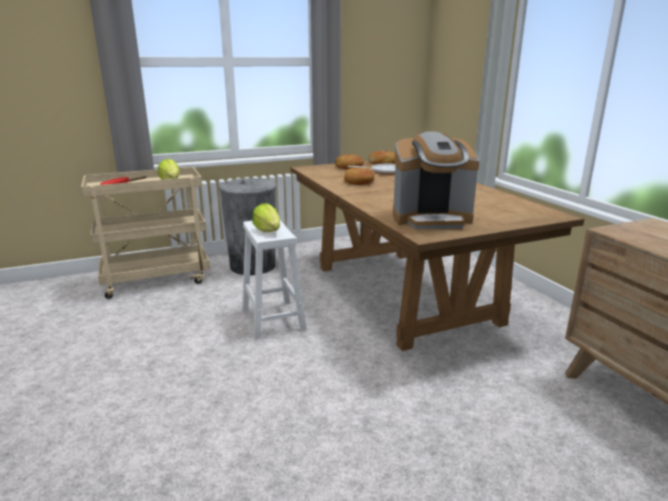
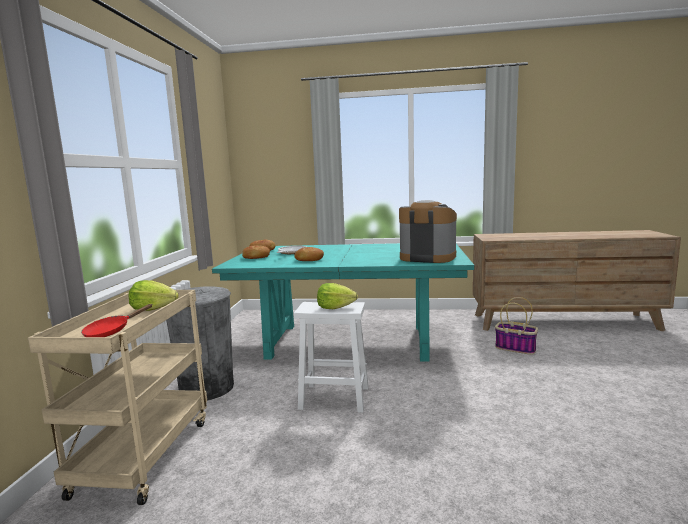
camera: 60 degrees left, 10 degrees down
brown dining table [291,161,584,351] -> turquoise dining table [212,243,475,362]
coffee machine [393,132,479,229] -> coffee machine turned 90 degrees counterclockwise [399,200,457,263]
none -> basket [495,297,538,355]

